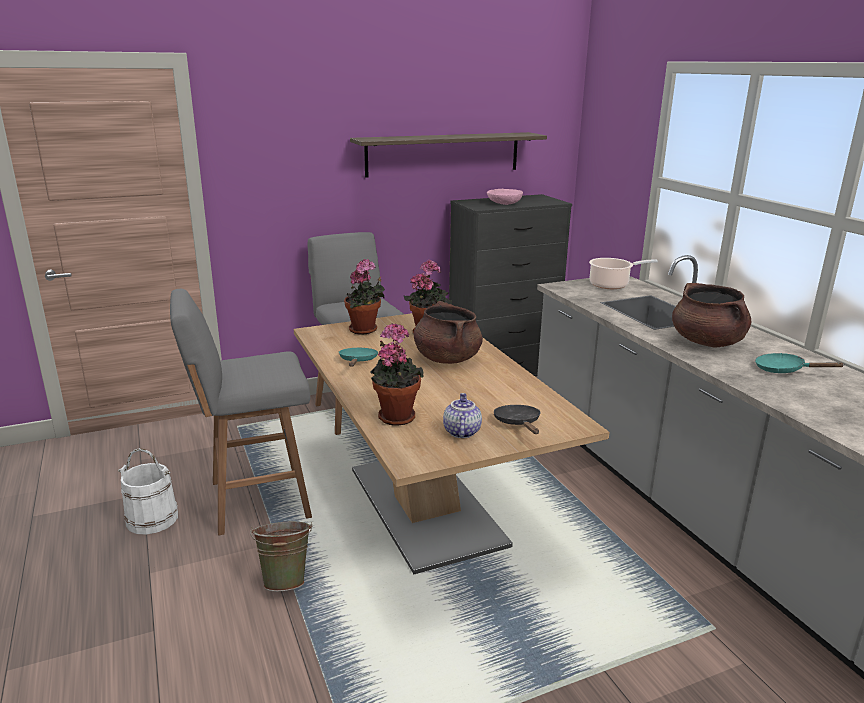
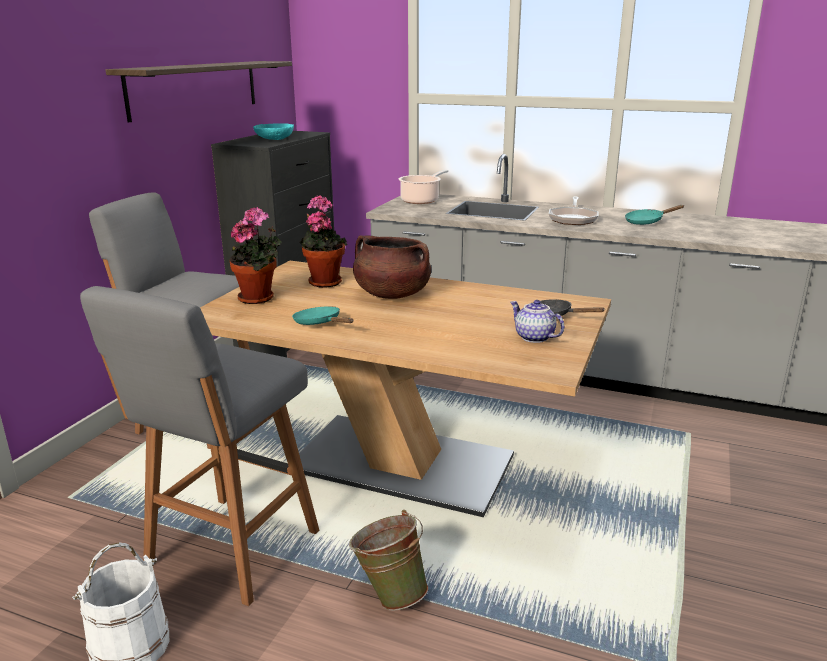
camera: 45 degrees left, 0 degrees up
potted plant [370,323,424,426] -> none
pink bowl [487,189,523,205] -> turquoise bowl [253,123,294,140]
brown cooking pot [672,283,751,347] -> frying pan [549,197,599,225]

